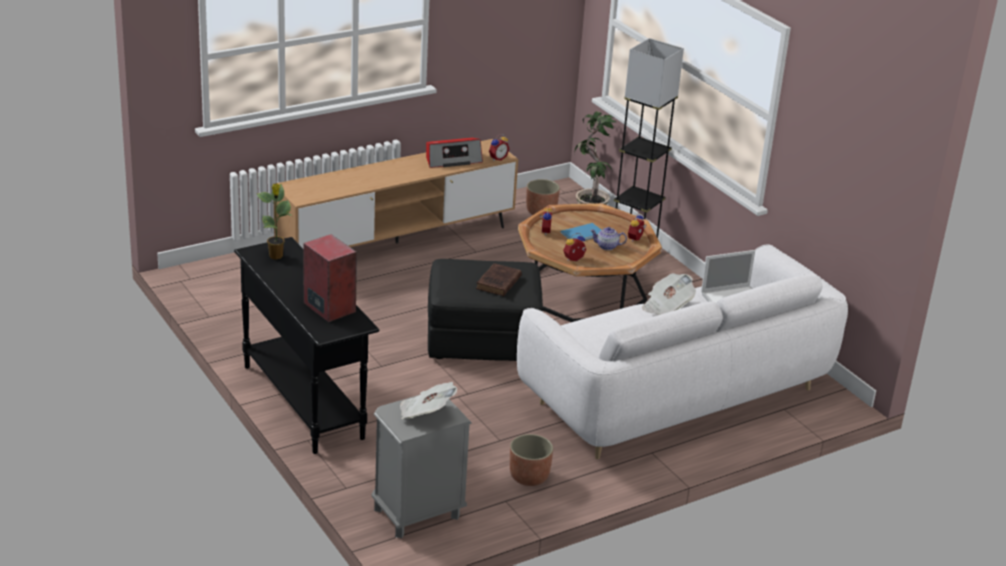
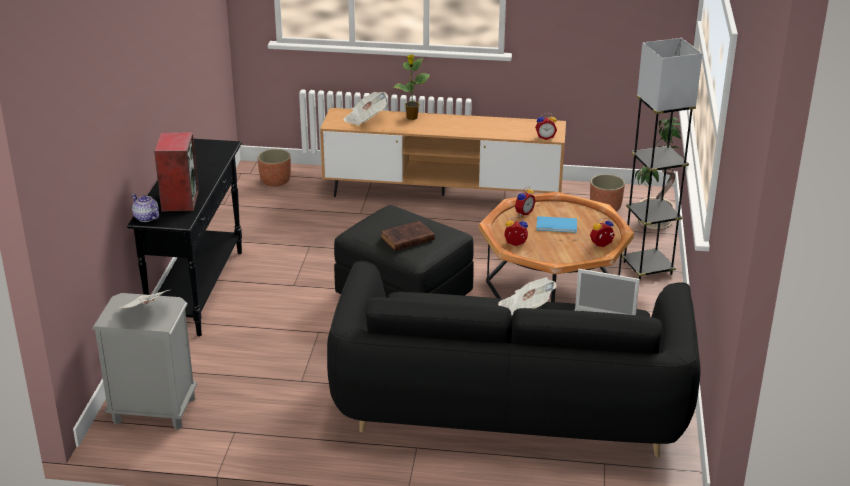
camera: 40 degrees right, 0 degrees up
potted plant [257,184,292,259] -> potted plant moved to [393,55,430,120]
radio [426,138,483,168] -> none
planter [510,434,553,486] -> planter moved to [257,149,291,187]
white sofa [517,244,848,459] -> black sofa [327,261,701,457]
teapot [590,227,627,250] -> teapot moved to [131,194,159,222]
none -> newspaper [343,92,388,126]

